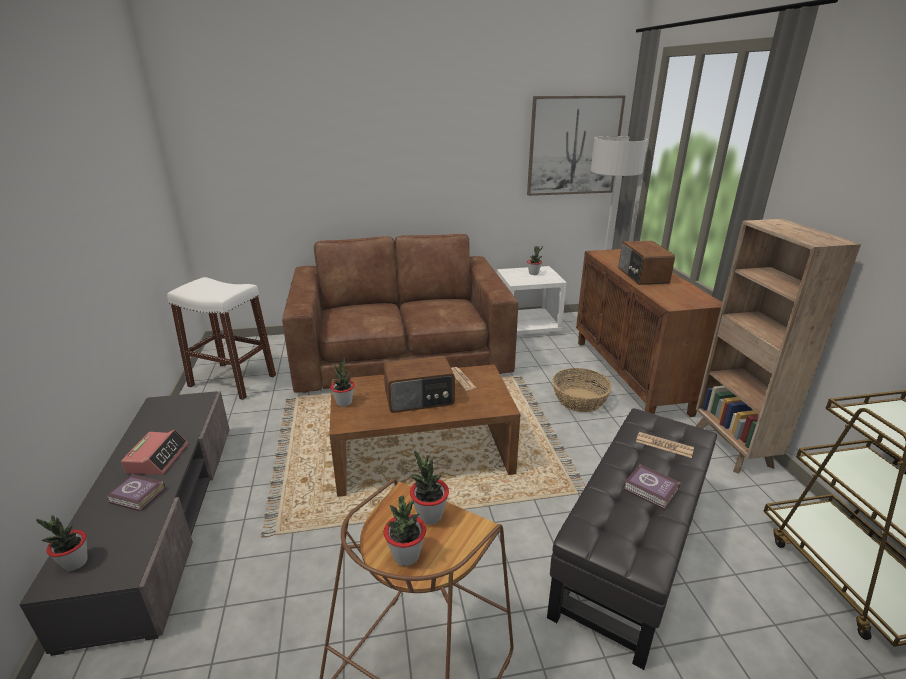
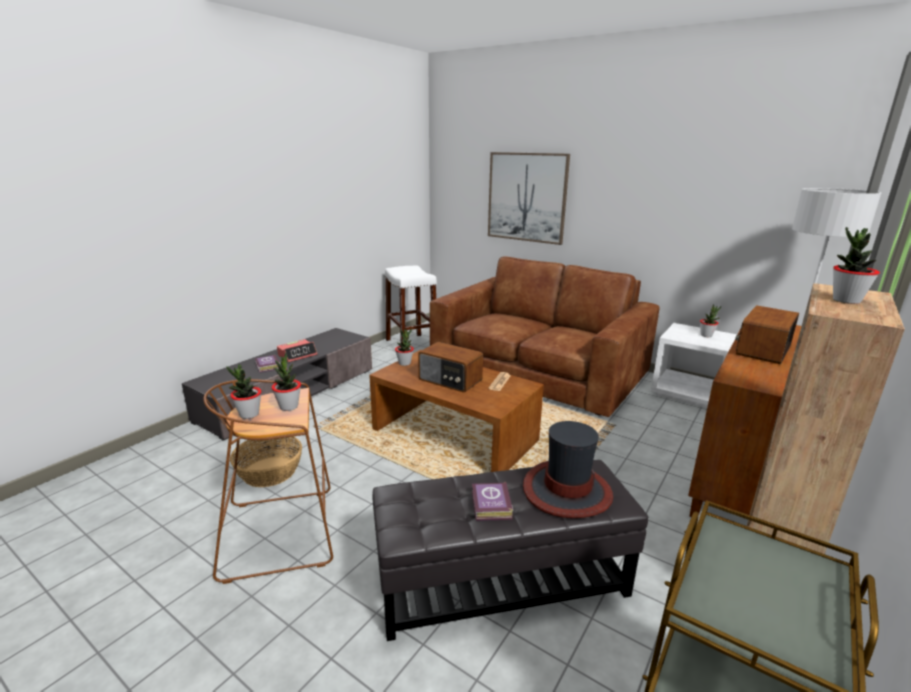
camera: 45 degrees right, 5 degrees down
potted plant [36,516,88,571] -> potted plant moved to [833,227,880,304]
picture [527,96,626,196] -> picture moved to [488,152,570,245]
basket [552,368,612,412] -> basket moved to [230,436,302,487]
newspaper [636,432,694,458] -> hat [523,421,613,518]

